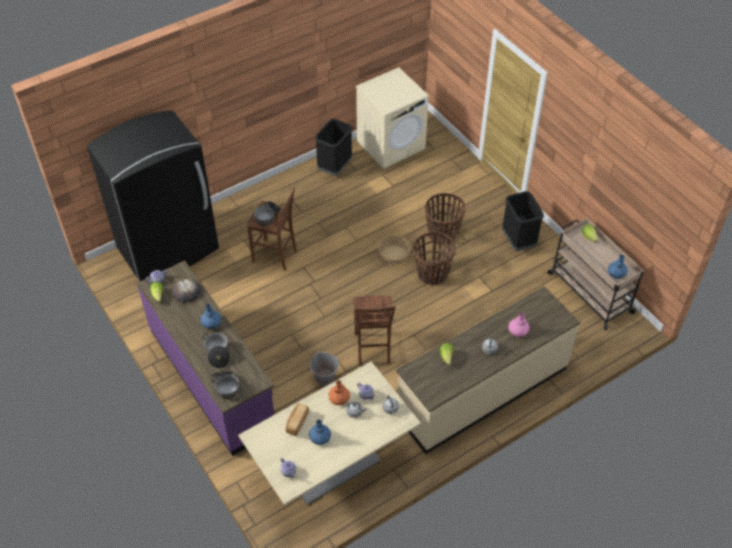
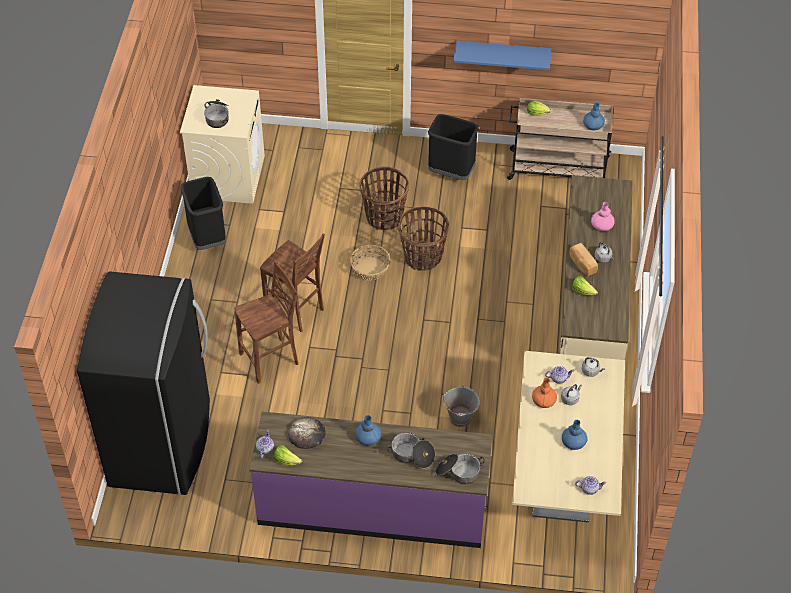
camera: 50 degrees left, 0 degrees up
cooking pot [254,201,281,226] -> cooking pot moved to [204,99,229,128]
bread [286,403,309,436] -> bread moved to [570,243,598,276]
brown stool [353,295,396,365] -> brown stool moved to [260,233,325,332]
none -> blue shelf [453,41,551,70]

